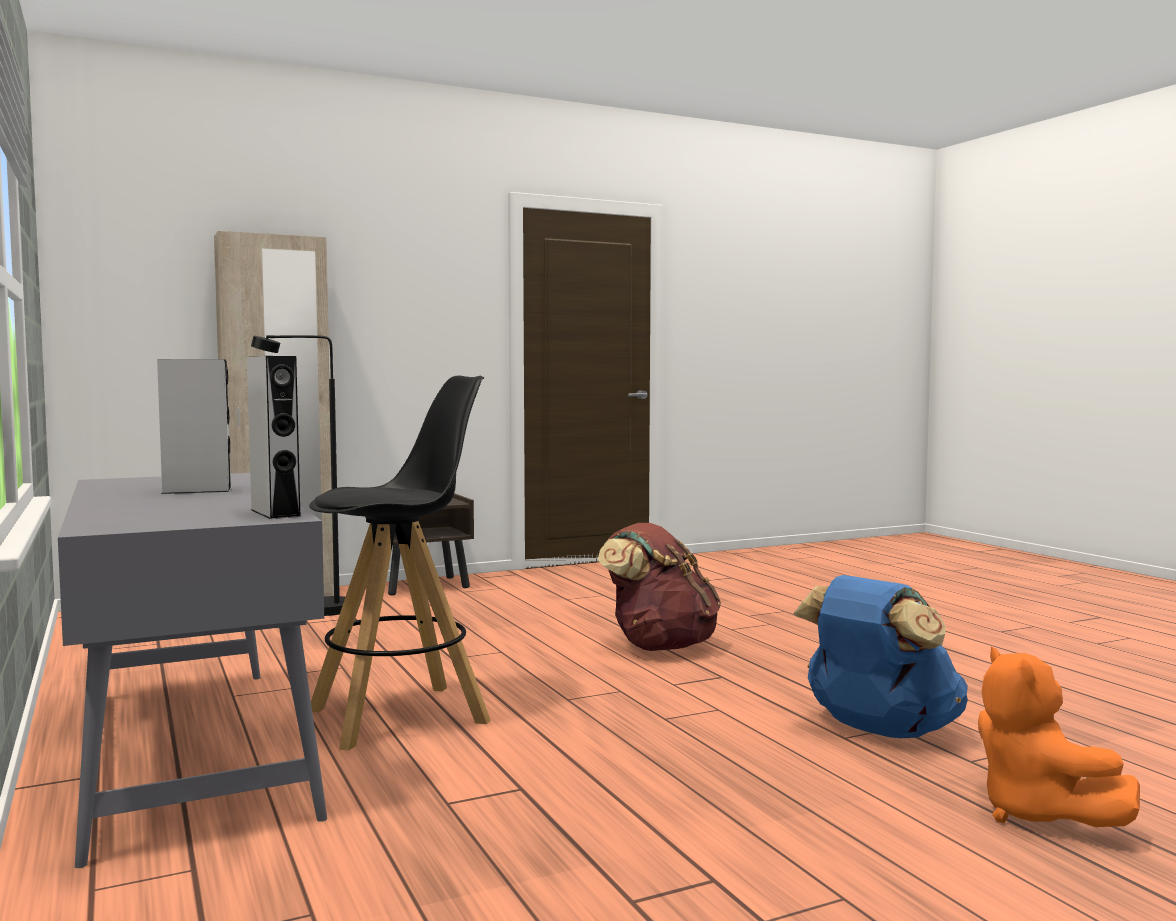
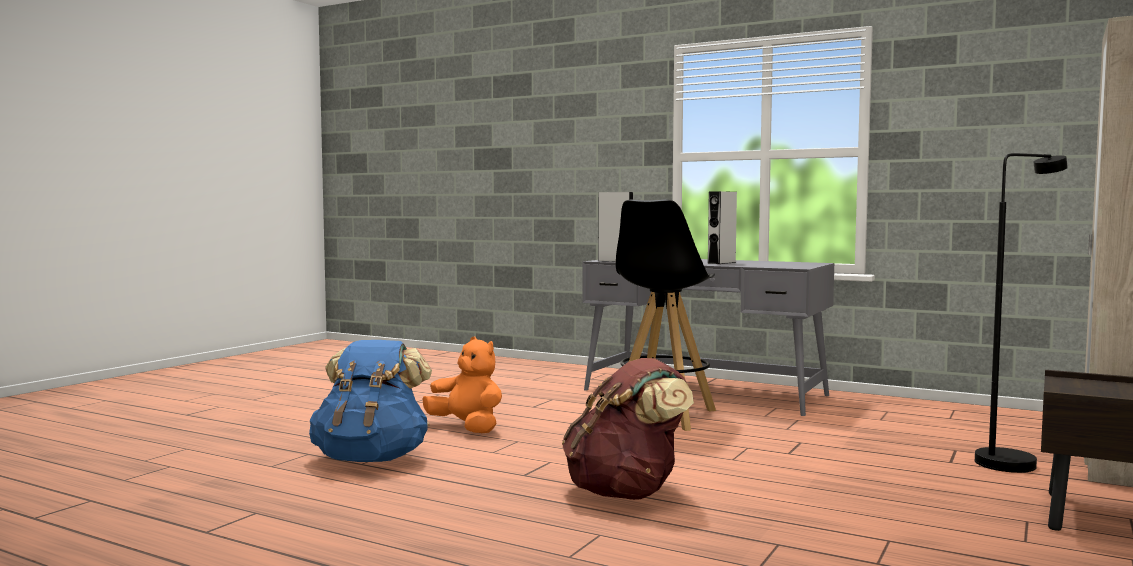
camera: 145 degrees right, 0 degrees up
orange plush toy [978,647,1140,827] -> orange plush toy moved to [422,337,502,433]

